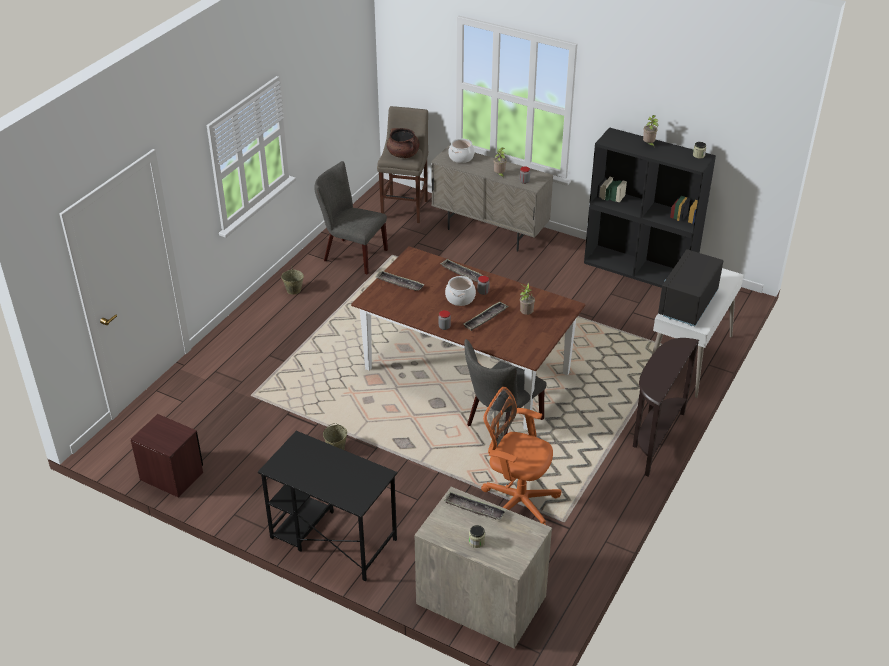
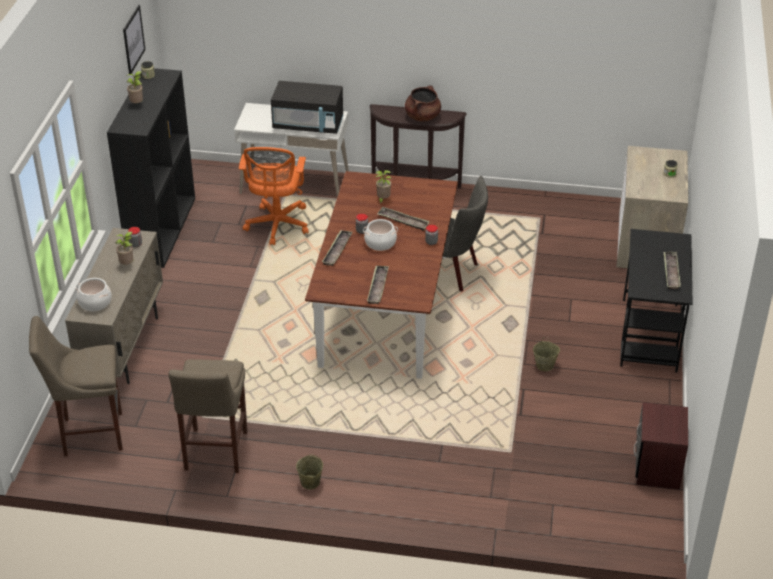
camera: 110 degrees left, 0 degrees up
grey chair [314,161,388,274] -> beige stool [169,359,248,473]
brown cooking pot [387,128,420,158] -> brown cooking pot moved to [405,85,441,121]
tray [444,491,506,520] -> tray moved to [663,252,681,289]
orange office chair [481,387,561,525] -> orange office chair moved to [239,147,309,246]
none -> picture [123,5,145,74]

